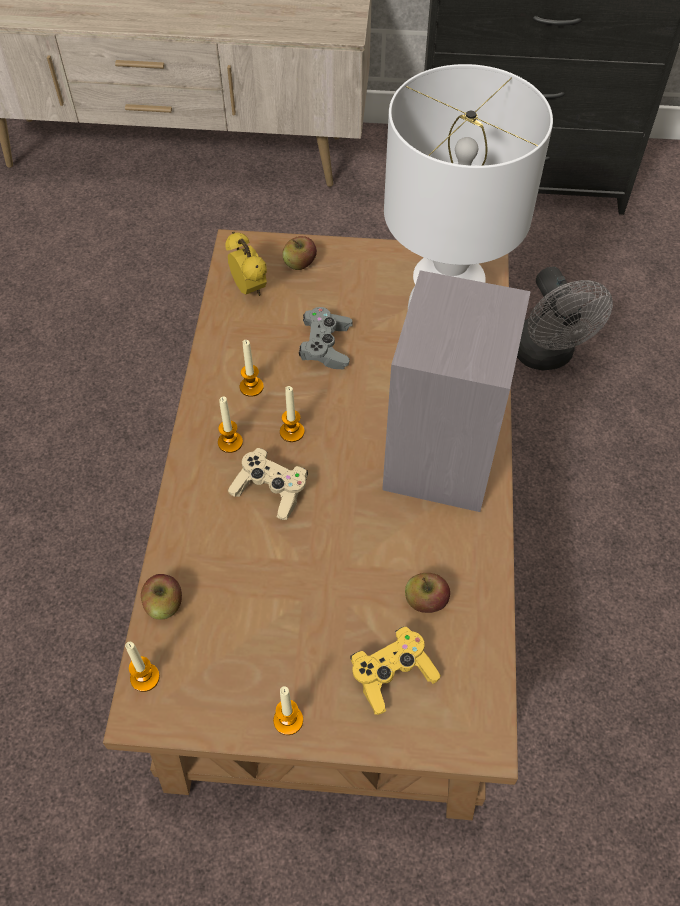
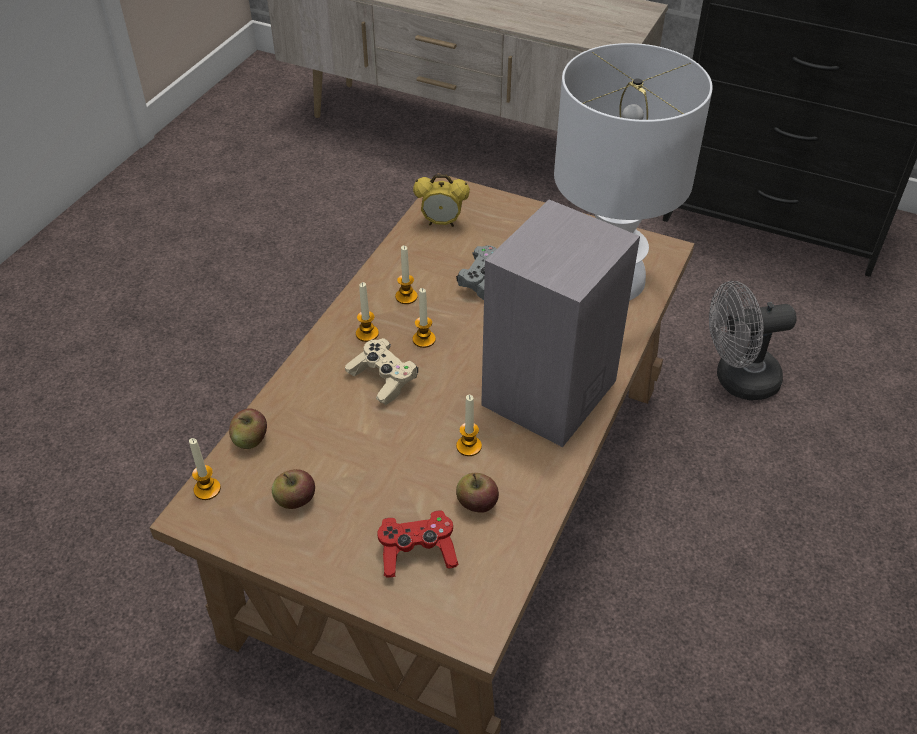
camera: 20 degrees right, 10 degrees down
alarm clock [225,232,267,296] -> alarm clock turned 105 degrees clockwise [413,174,470,227]
candle [273,686,303,735] -> candle moved to [456,395,482,456]
apple [282,236,317,270] -> apple moved to [272,469,315,509]
yellow game controller [350,627,441,715] -> red game controller [377,511,458,578]
grey fan [517,267,613,370] -> grey fan turned 75 degrees clockwise [709,281,797,400]

